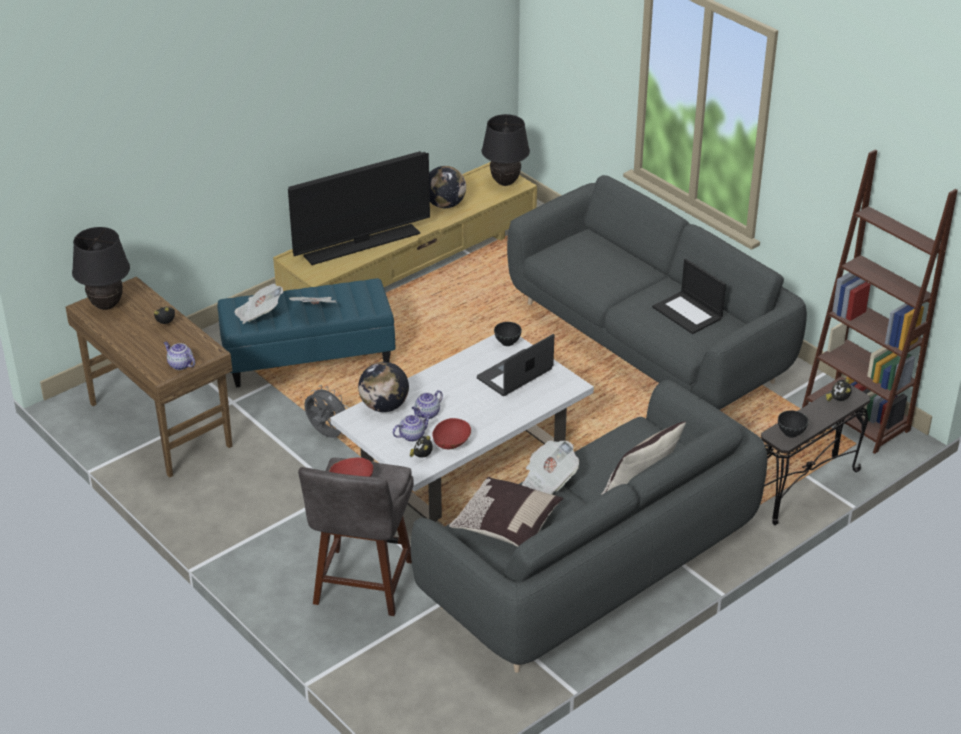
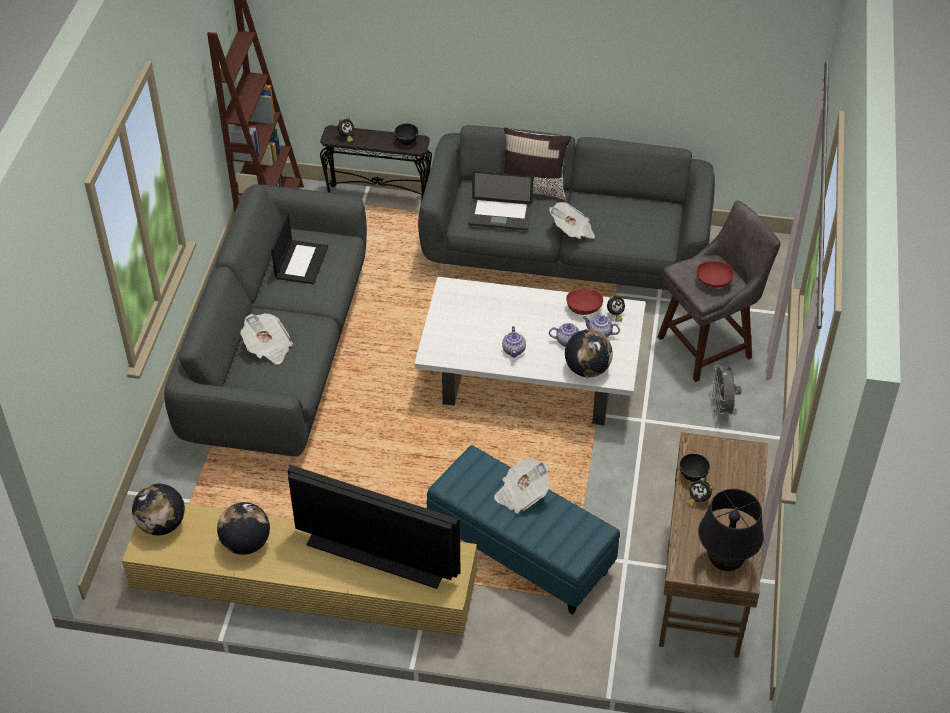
camera: 130 degrees left, 10 degrees up
teapot [164,342,195,370] -> teapot moved to [502,326,526,358]
newspaper [234,284,283,324] -> newspaper moved to [240,313,293,364]
grey fan [304,385,349,438] -> grey fan moved to [712,365,741,418]
pillow [449,477,564,547] -> none
laptop [477,334,554,396] -> laptop moved to [468,171,533,230]
black table lamp [482,114,530,186] -> globe [132,484,185,535]
black bowl [494,322,522,346] -> black bowl moved to [680,453,710,482]

